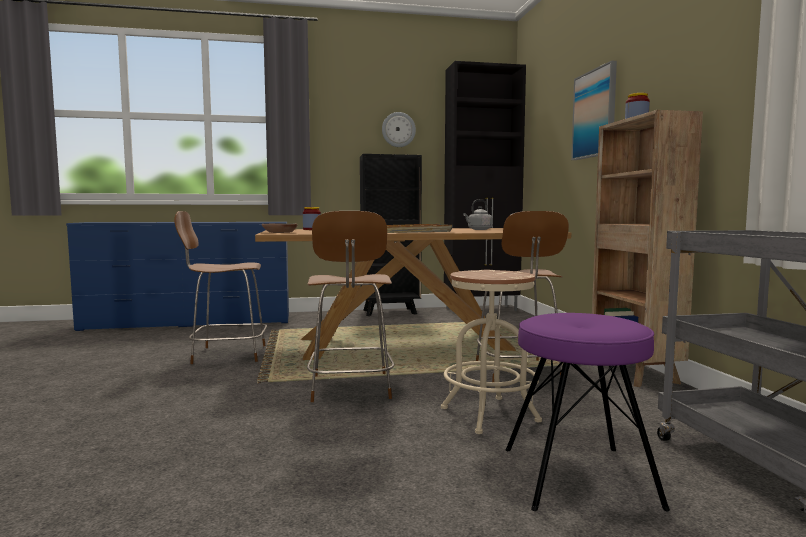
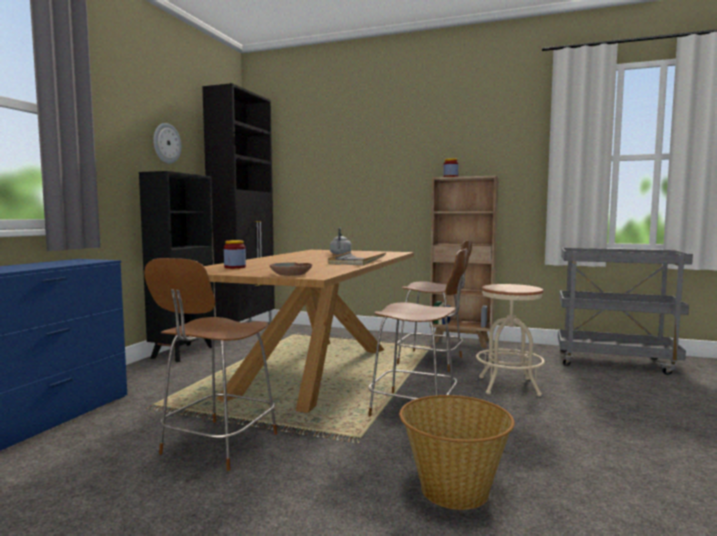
camera: 60 degrees left, 0 degrees up
purple stool [505,313,670,511] -> none
picture [571,61,617,160] -> none
none -> basket [399,395,515,510]

